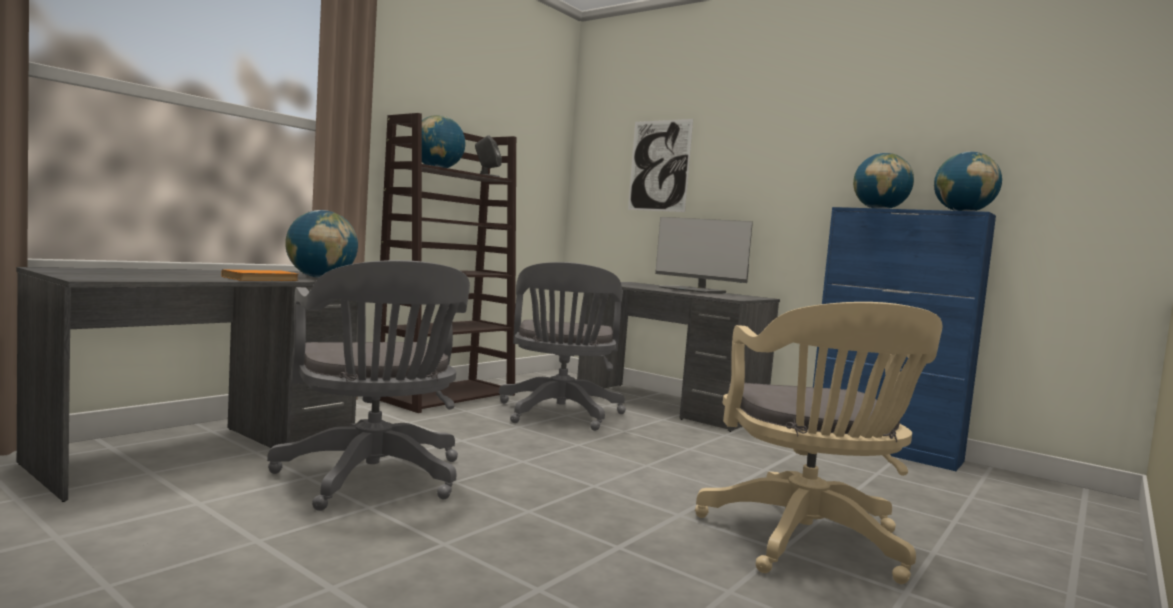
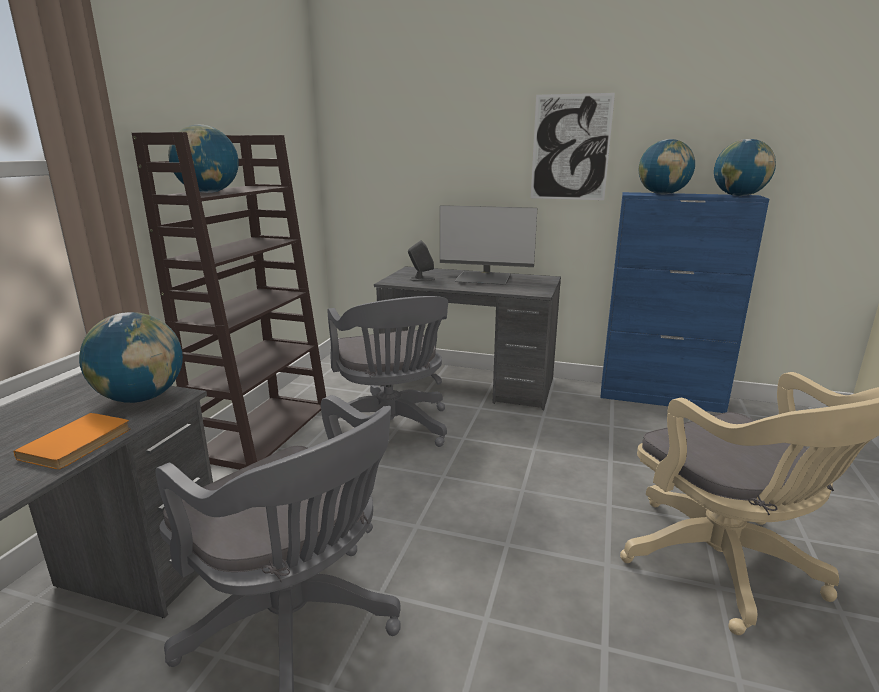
camera: 20 degrees left, 15 degrees up
grey speaker [475,135,502,177] -> grey speaker moved to [408,240,435,282]
picture [628,119,693,212] -> picture moved to [531,93,615,200]

